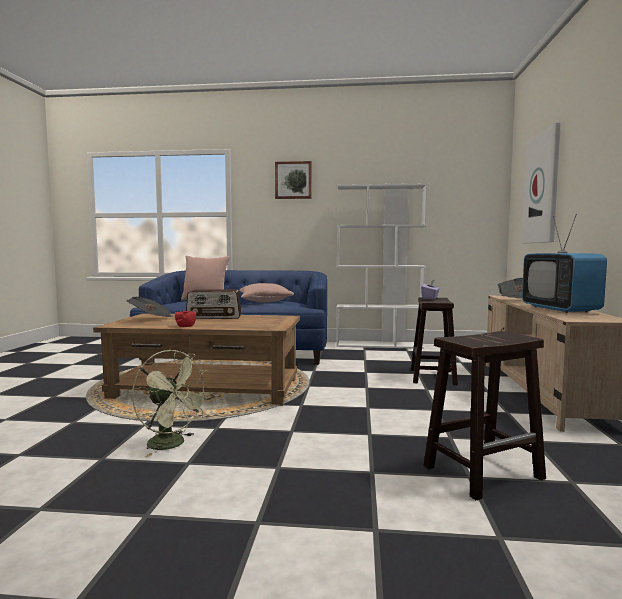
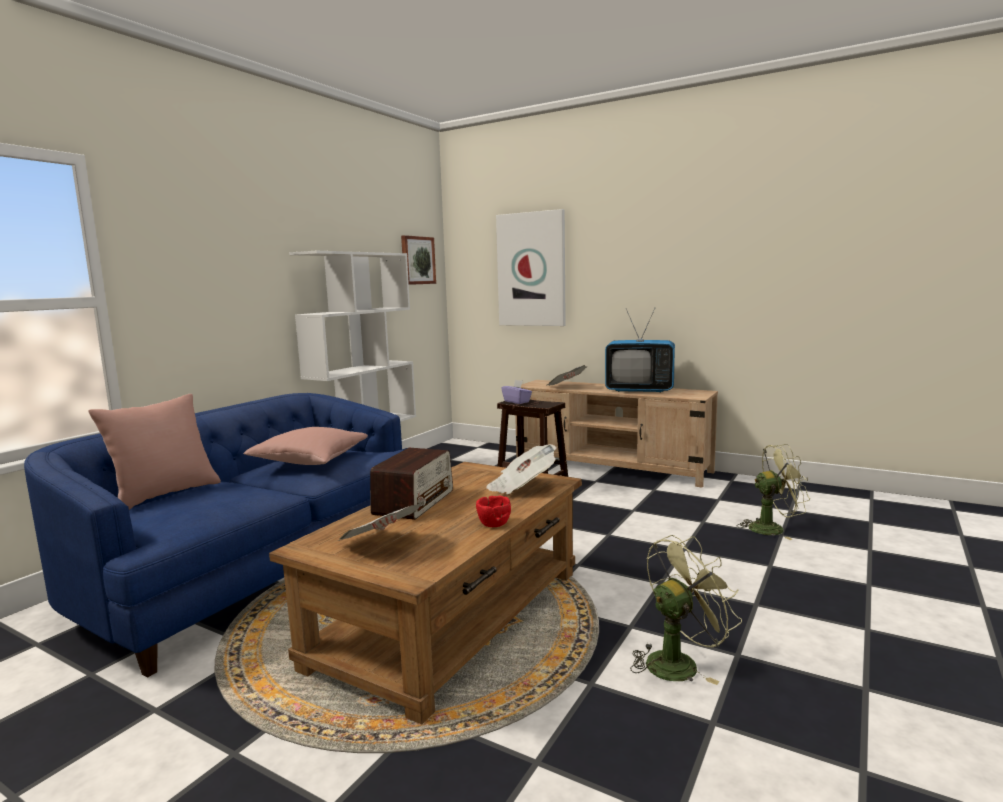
camera: 65 degrees left, 5 degrees up
picture [275,161,312,199] -> picture moved to [401,235,436,285]
brown stool [423,331,546,500] -> green fan [737,444,811,540]
none -> newspaper [486,444,557,494]

